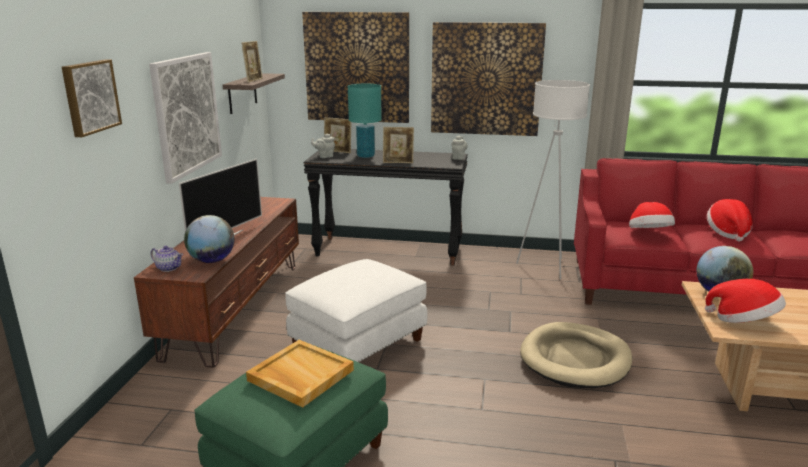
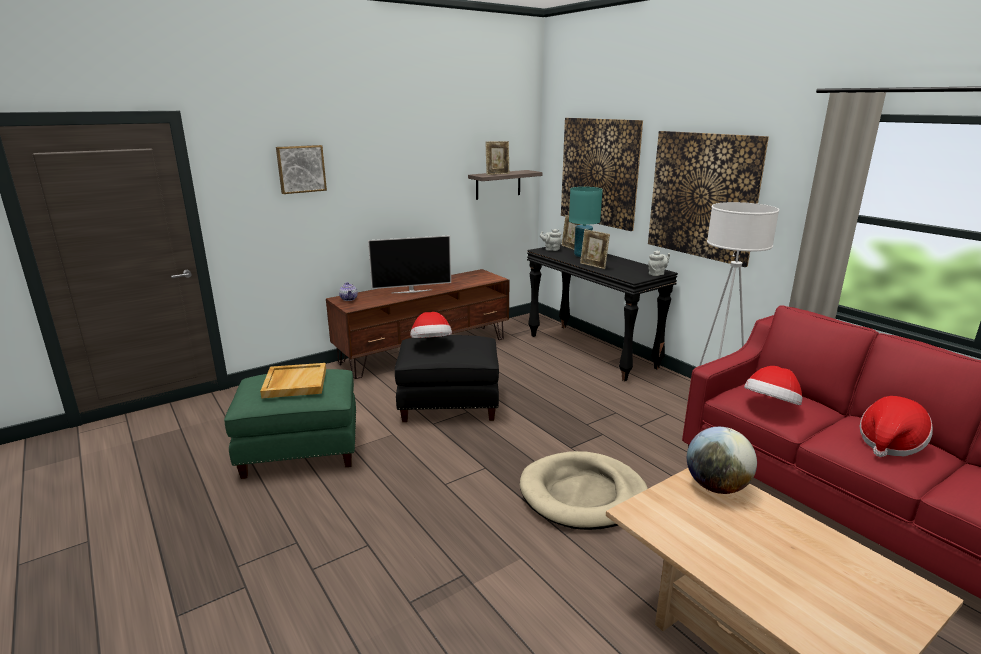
camera: 45 degrees right, 0 degrees up
picture [149,52,222,184] -> none
globe [184,215,234,263] -> none
white ottoman [285,259,427,362] -> black ottoman [395,335,499,422]
hat [705,279,786,323] -> hat moved to [410,312,452,338]

